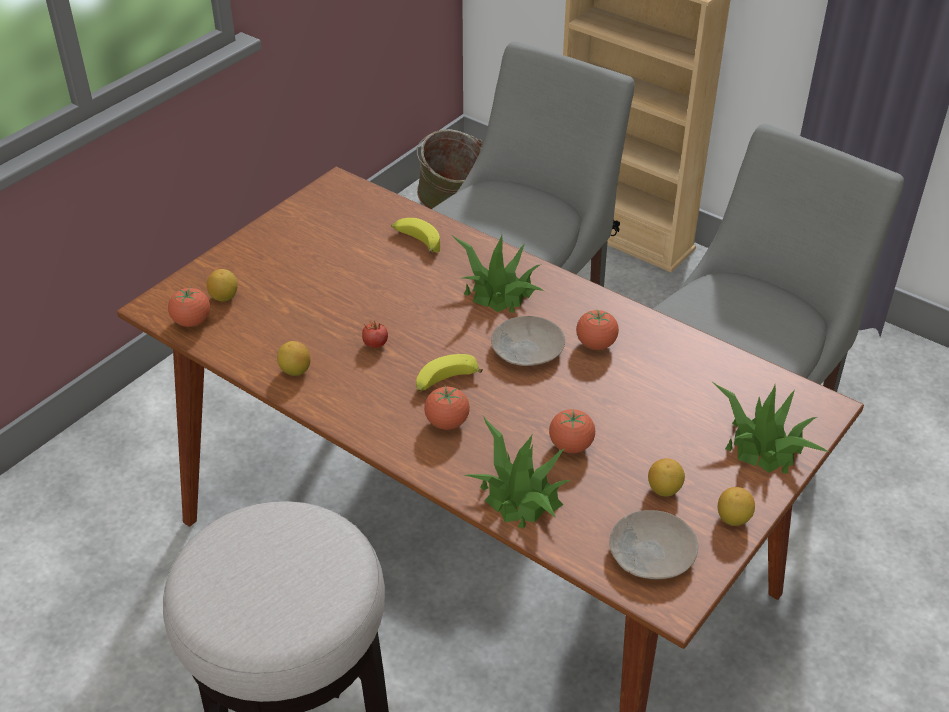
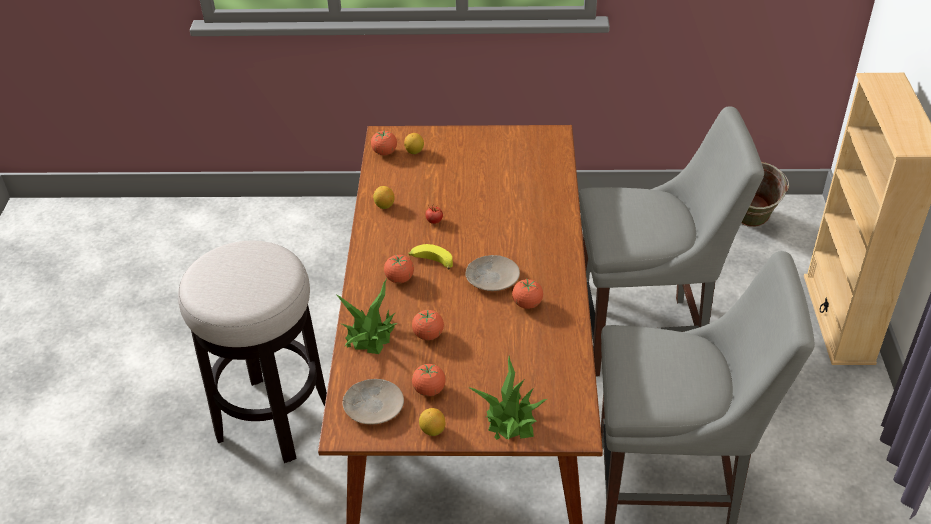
camera: 55 degrees right, 0 degrees up
banana [391,218,440,253] -> none
potted plant [452,235,544,313] -> none
lemon [648,458,685,497] -> tomato [412,364,446,396]

